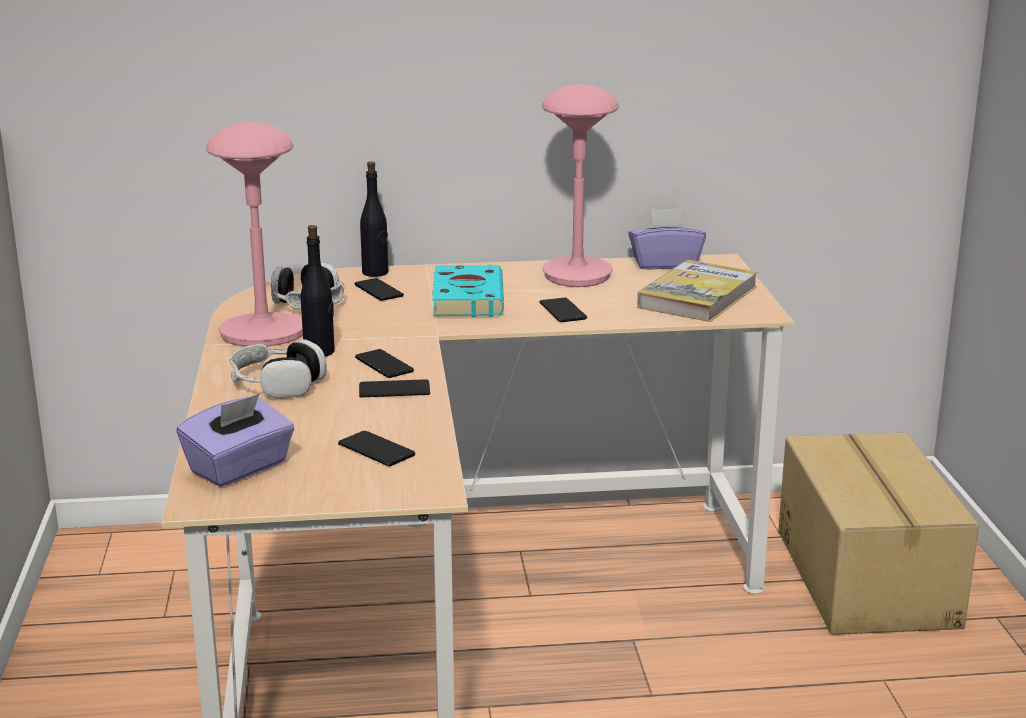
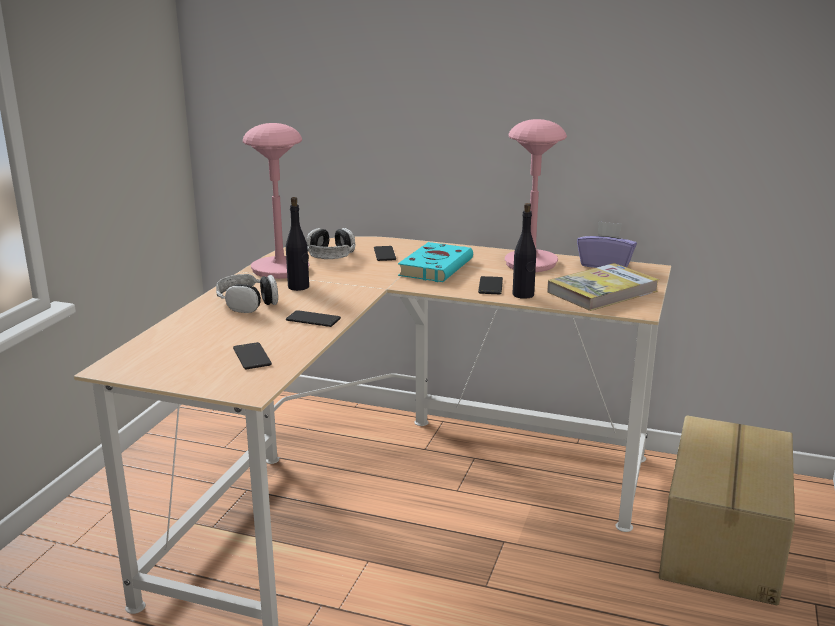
camera: 25 degrees right, 0 degrees up
purple tissue box [176,394,295,487] -> none
phone [355,349,414,378] -> none
black bottle [360,161,388,277] -> black bottle moved to [513,203,536,299]

